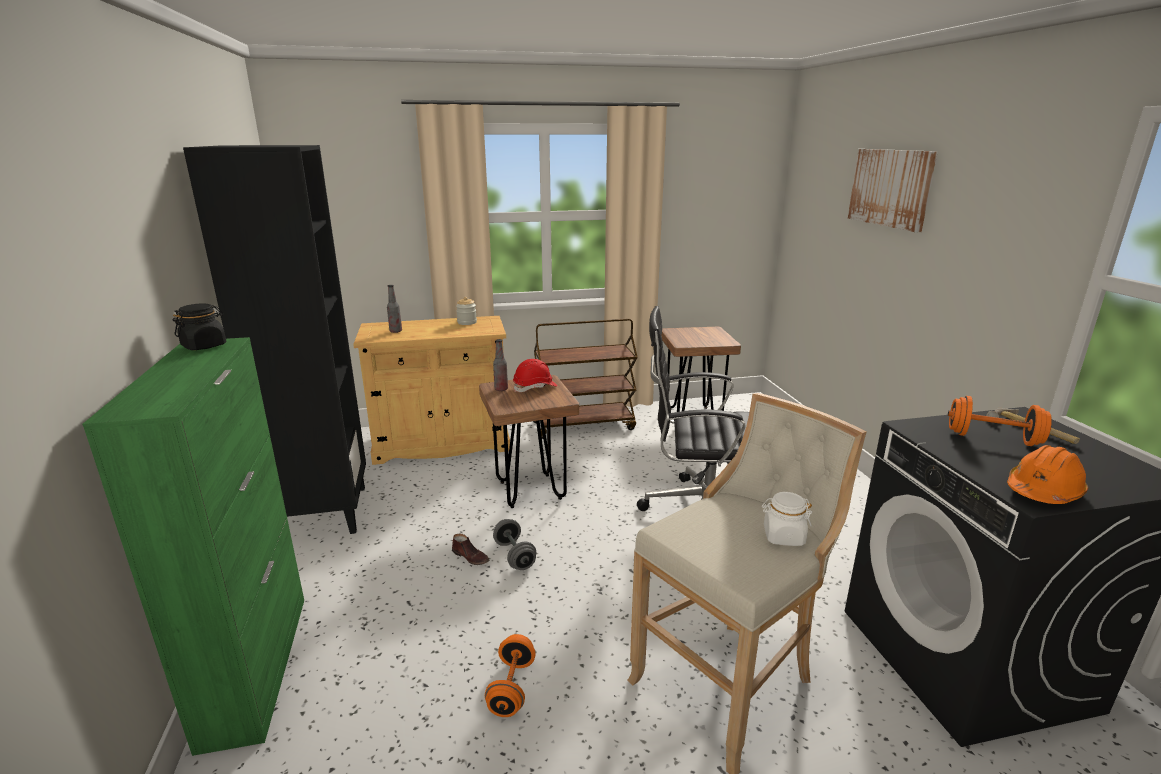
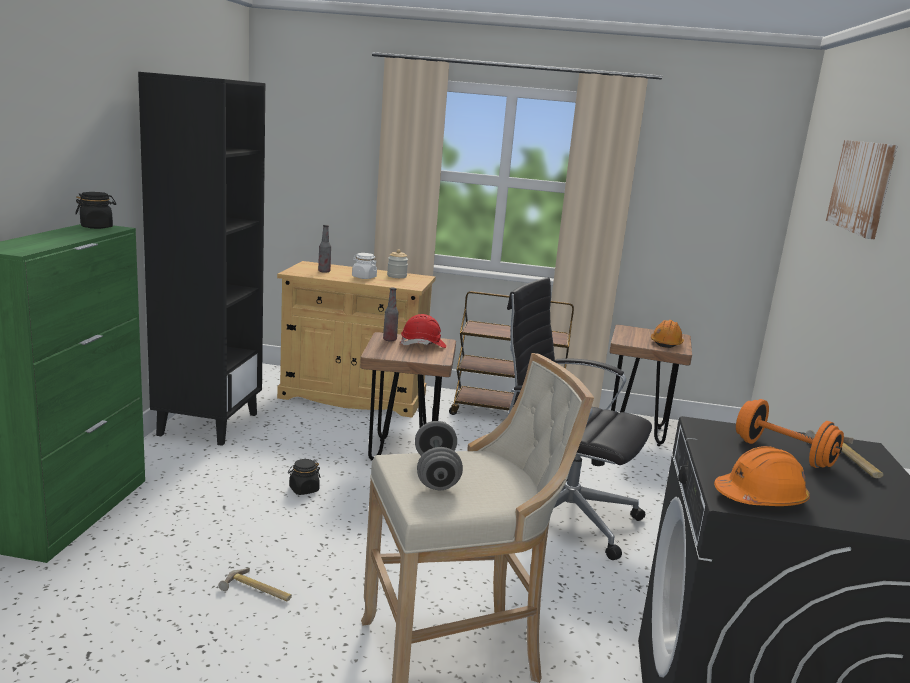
camera: 20 degrees right, 5 degrees down
brown shoe [452,534,490,565] -> black jar [288,459,321,495]
orange dumbbell [485,634,536,717] -> hammer [218,567,292,601]
grey dumbbell [493,519,536,570] -> grey dumbbell moved to [415,421,463,490]
white jar [762,492,812,546] -> white jar moved to [352,253,377,279]
none -> orange hard hat [651,320,684,348]

